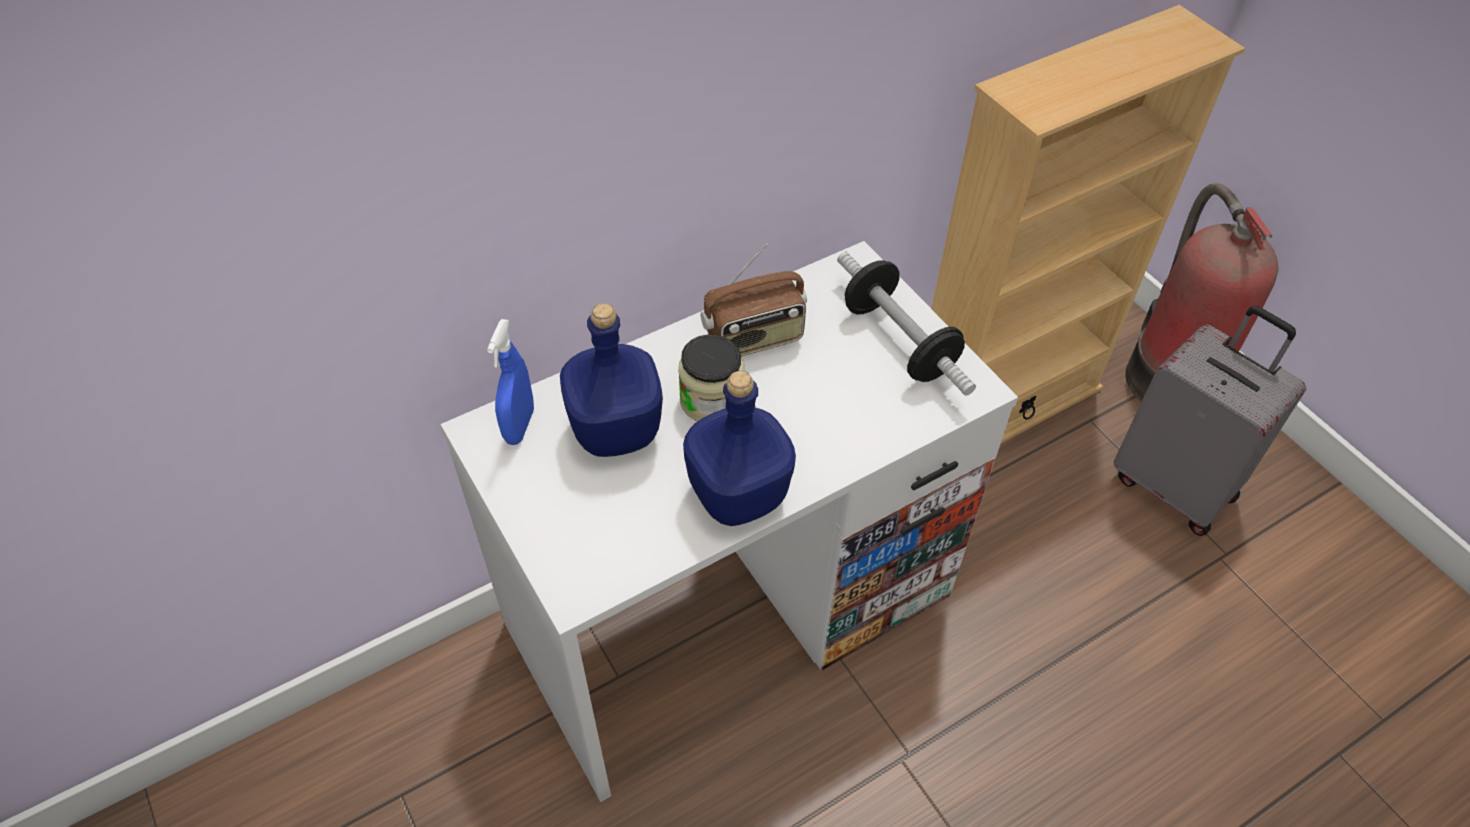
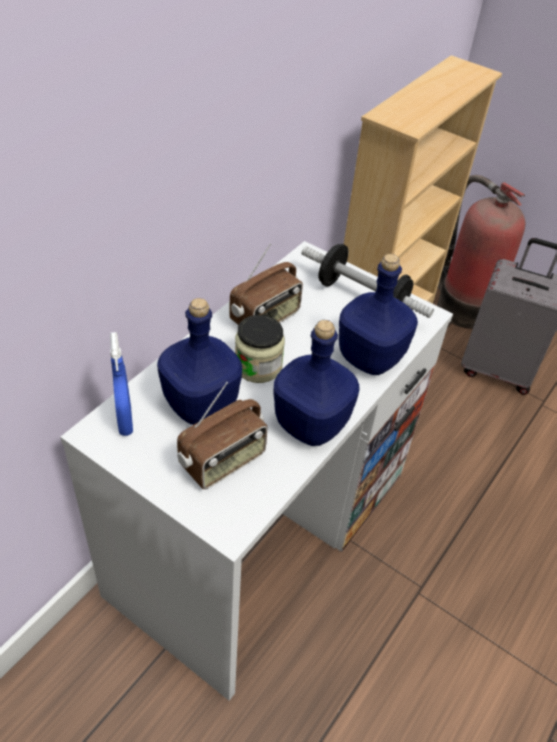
camera: 25 degrees left, 5 degrees down
none -> radio [177,382,267,489]
none -> blue bottle [339,254,418,375]

